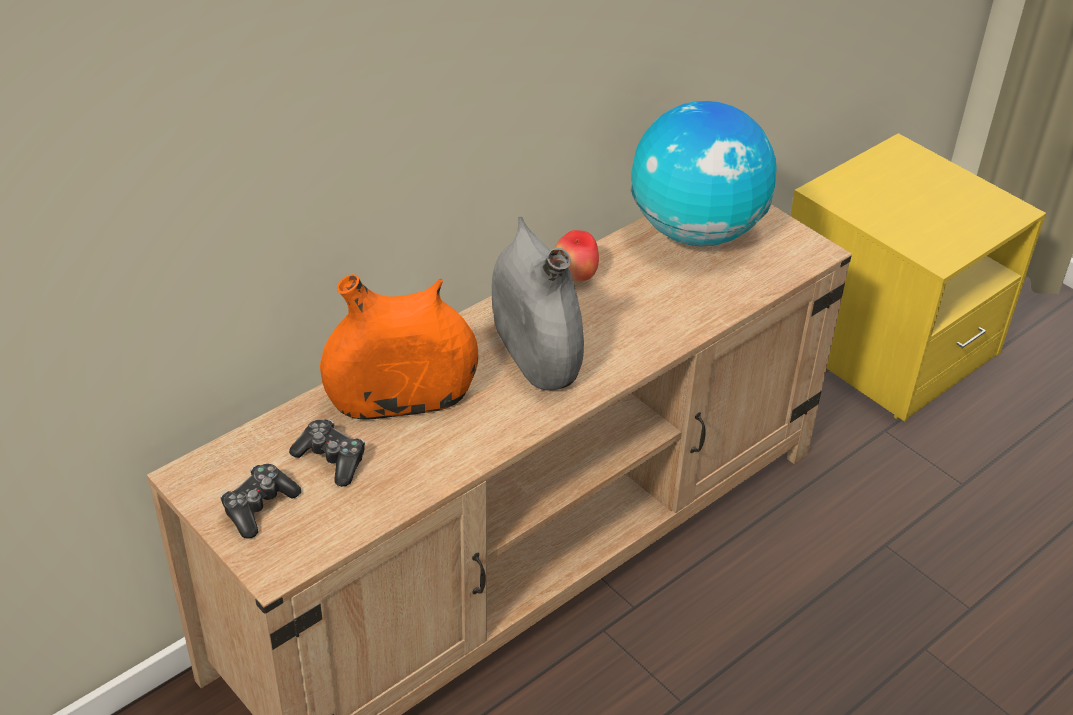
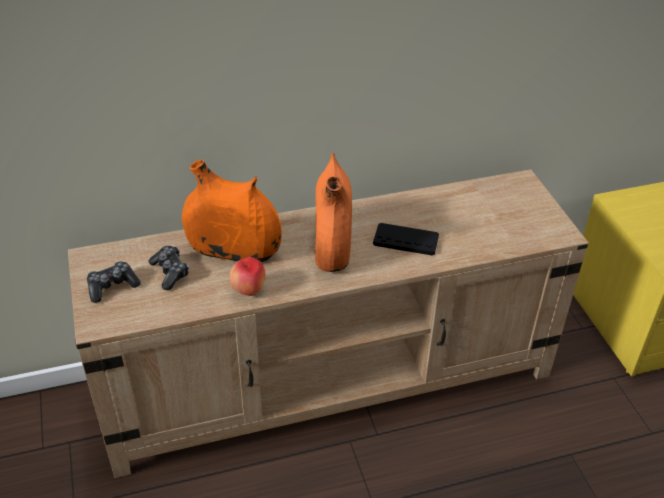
camera: 25 degrees right, 0 degrees up
grey vase [492,217,584,391] -> orange vase [315,153,352,272]
apple [555,230,599,282] -> apple moved to [229,257,265,296]
globe [631,101,777,246] -> none
none -> black game controller [373,223,439,256]

